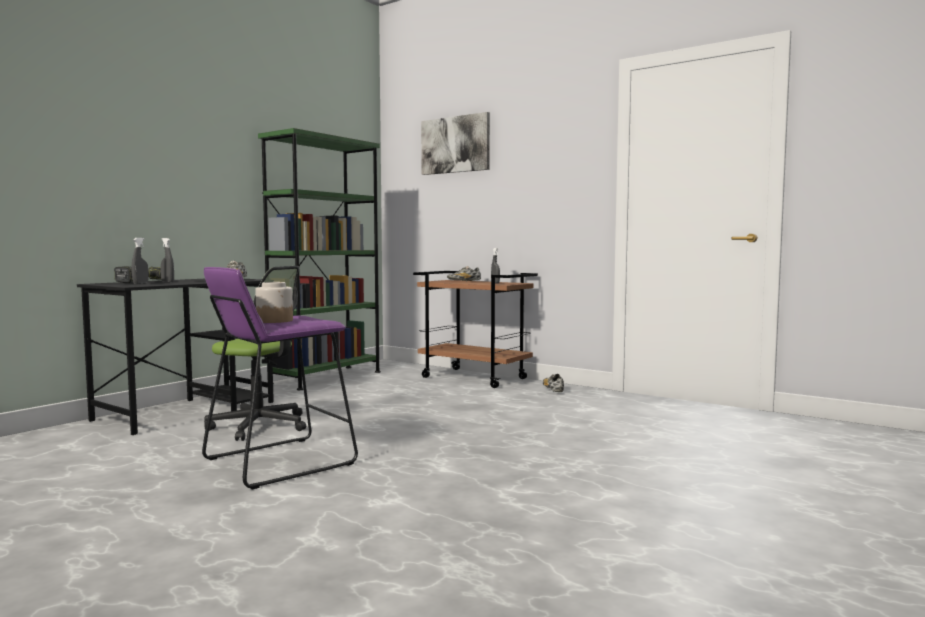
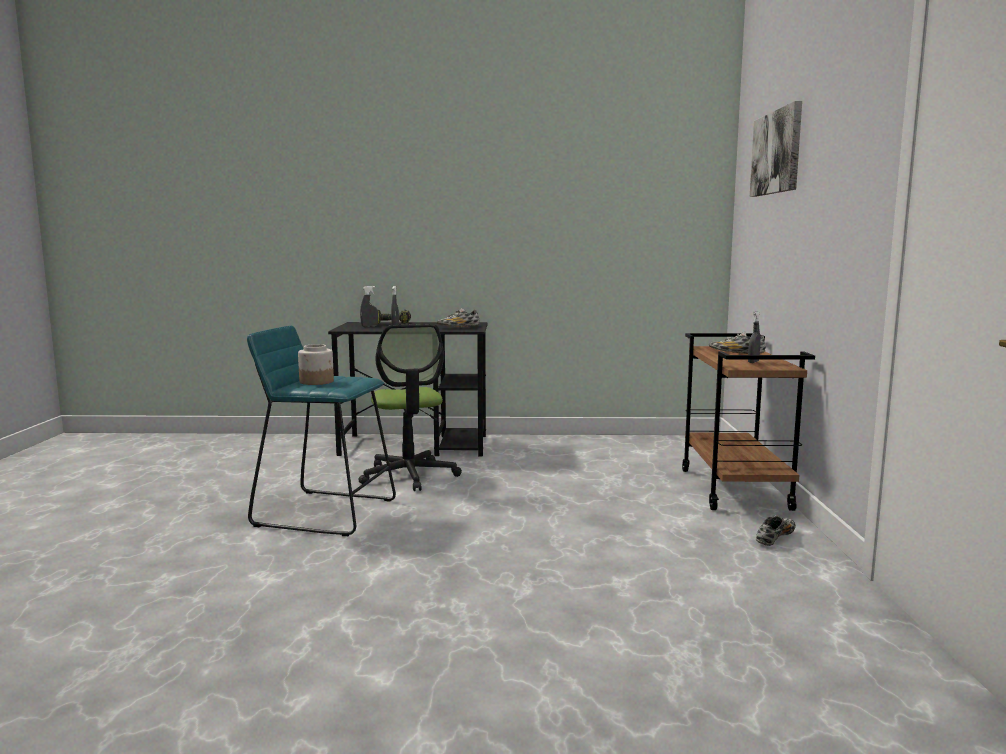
camera: 55 degrees right, 5 degrees up
purple stool [202,267,358,490] -> turquoise stool [247,326,396,536]
green bookcase [258,128,381,390] -> none

